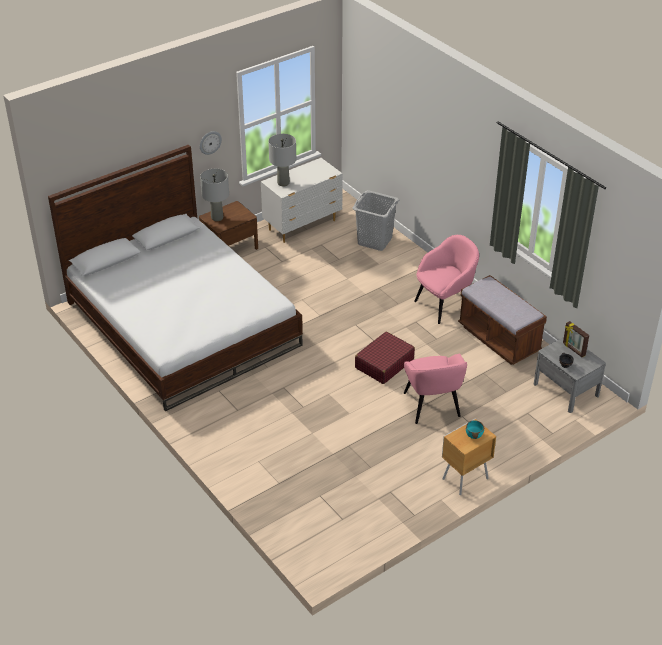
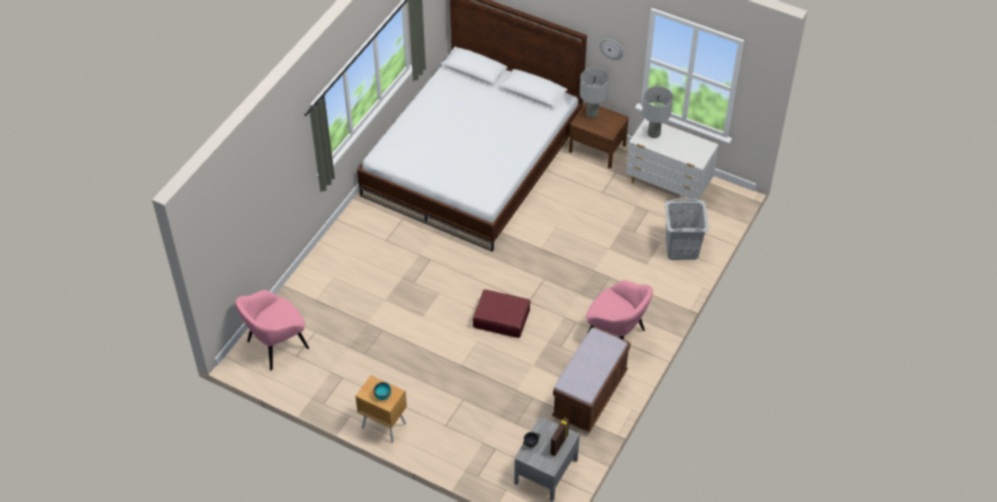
camera: 65 degrees right, 10 degrees up
pink armchair [404,353,467,424] -> pink armchair moved to [235,290,309,370]

